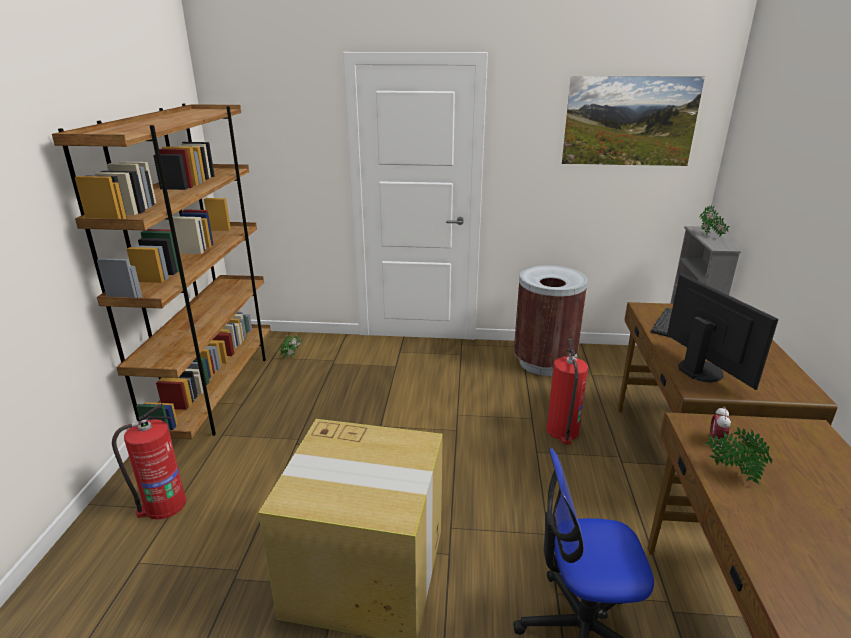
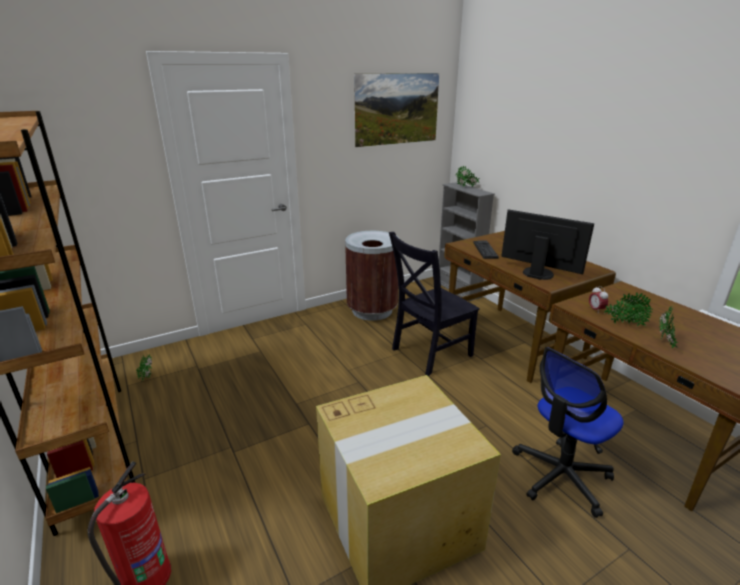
camera: 35 degrees left, 0 degrees up
fire extinguisher [546,339,588,445] -> black chair [389,232,480,376]
none -> potted plant [659,306,678,348]

